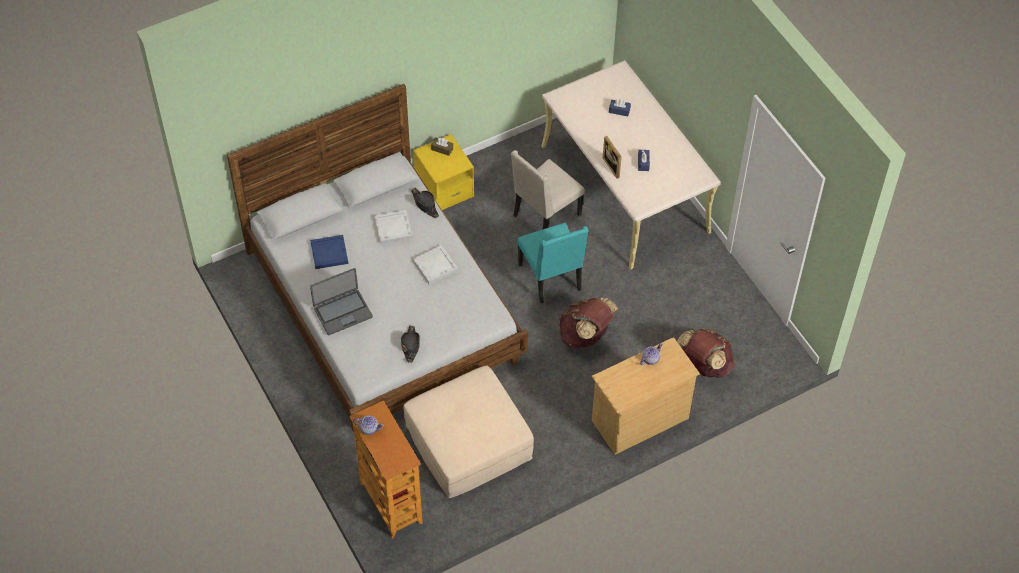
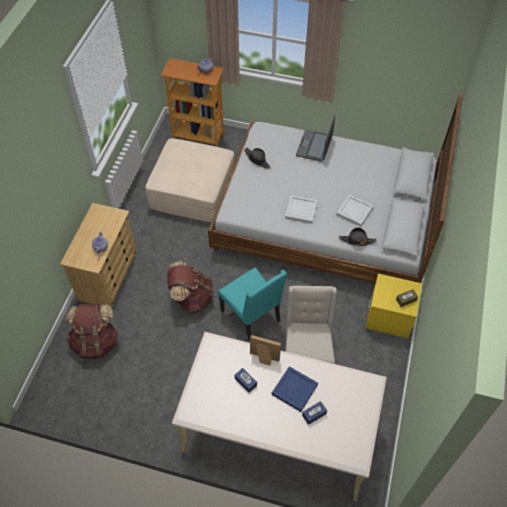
camera: 135 degrees right, 0 degrees up
blue tray [310,235,348,269] -> blue tray moved to [271,366,318,412]
turquoise chair [517,223,588,303] -> turquoise chair turned 150 degrees counterclockwise [218,268,287,341]

